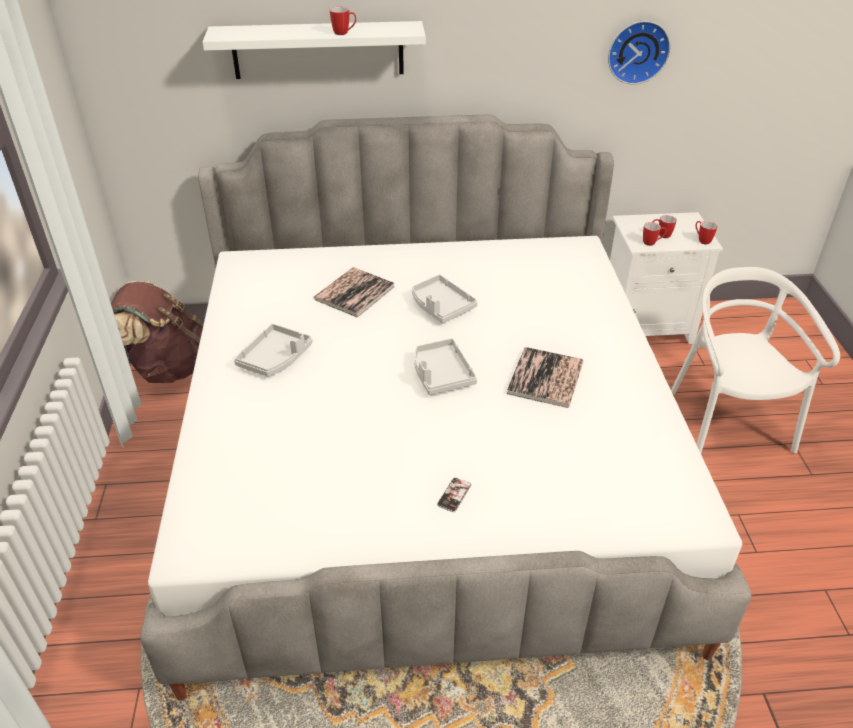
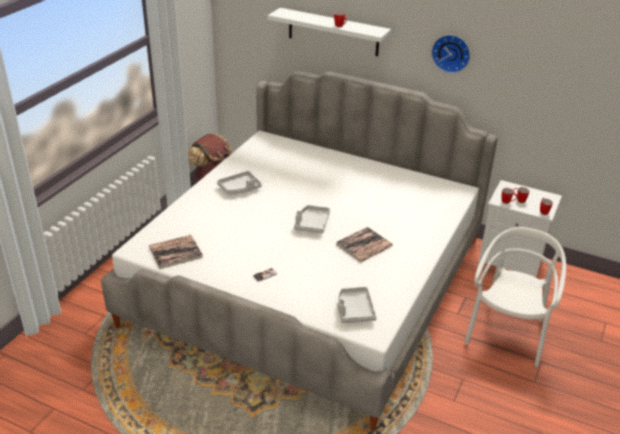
camera: 30 degrees right, 5 degrees down
book [313,267,395,318] -> book moved to [149,235,203,269]
grey tray [412,275,478,323] -> grey tray moved to [337,287,377,323]
wall clock [608,21,670,85] -> wall clock moved to [431,35,470,73]

